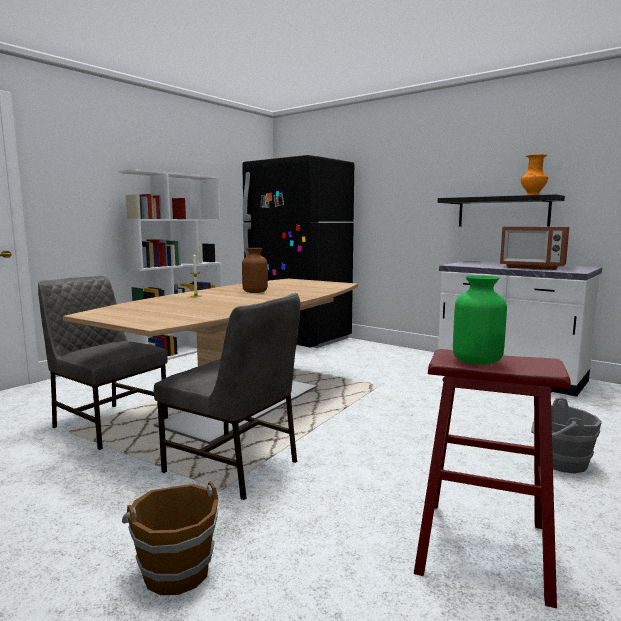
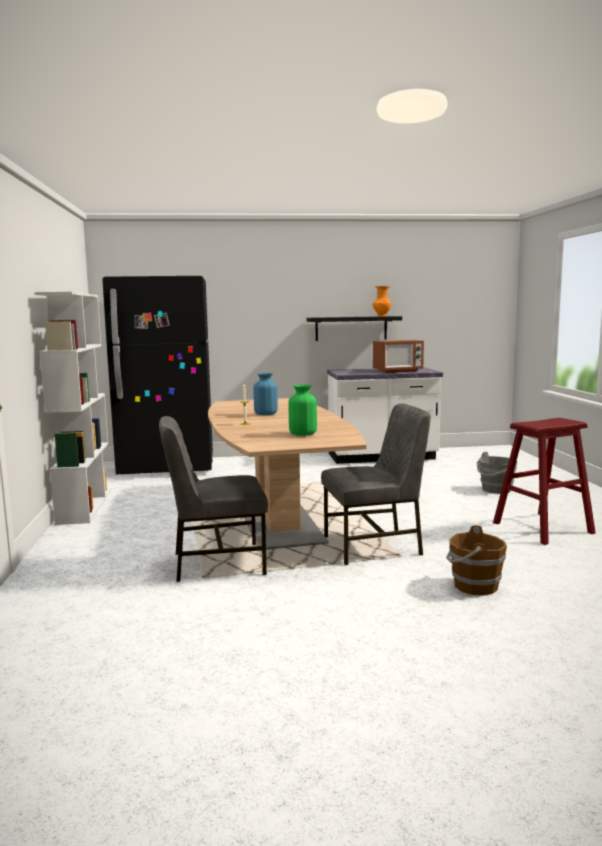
camera: 45 degrees left, 0 degrees up
brown vase [242,248,268,293] -> blue vase [253,373,278,415]
green vase [453,275,507,365] -> green vase moved to [289,385,317,436]

